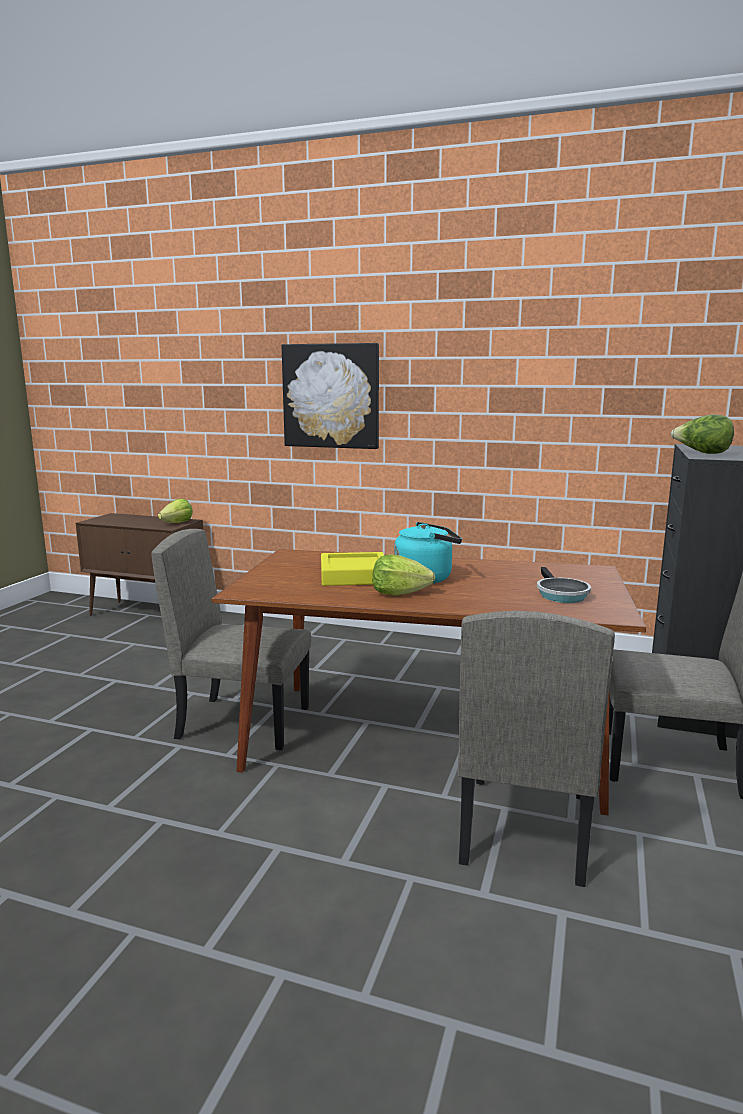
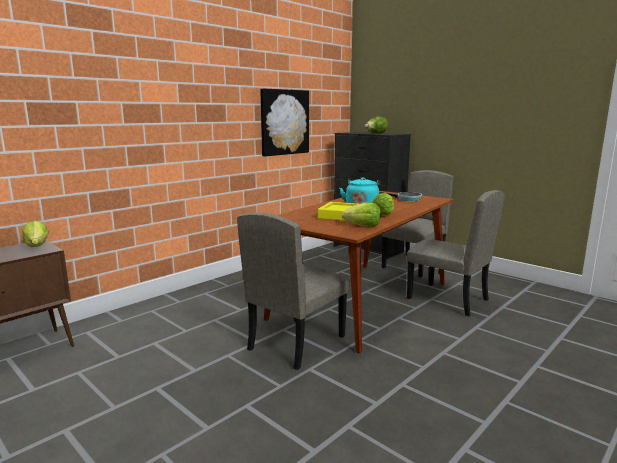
camera: 65 degrees left, 0 degrees up
picture [281,343,379,449] -> picture moved to [260,88,309,156]
none -> lettuce [342,202,381,227]

